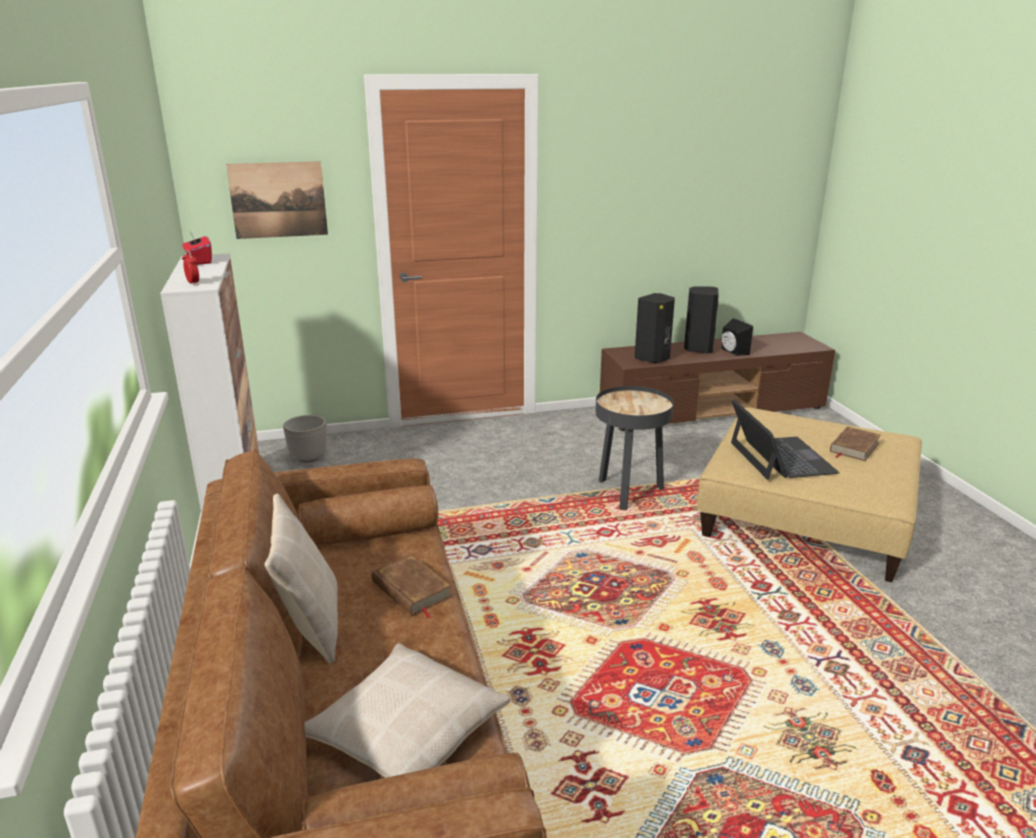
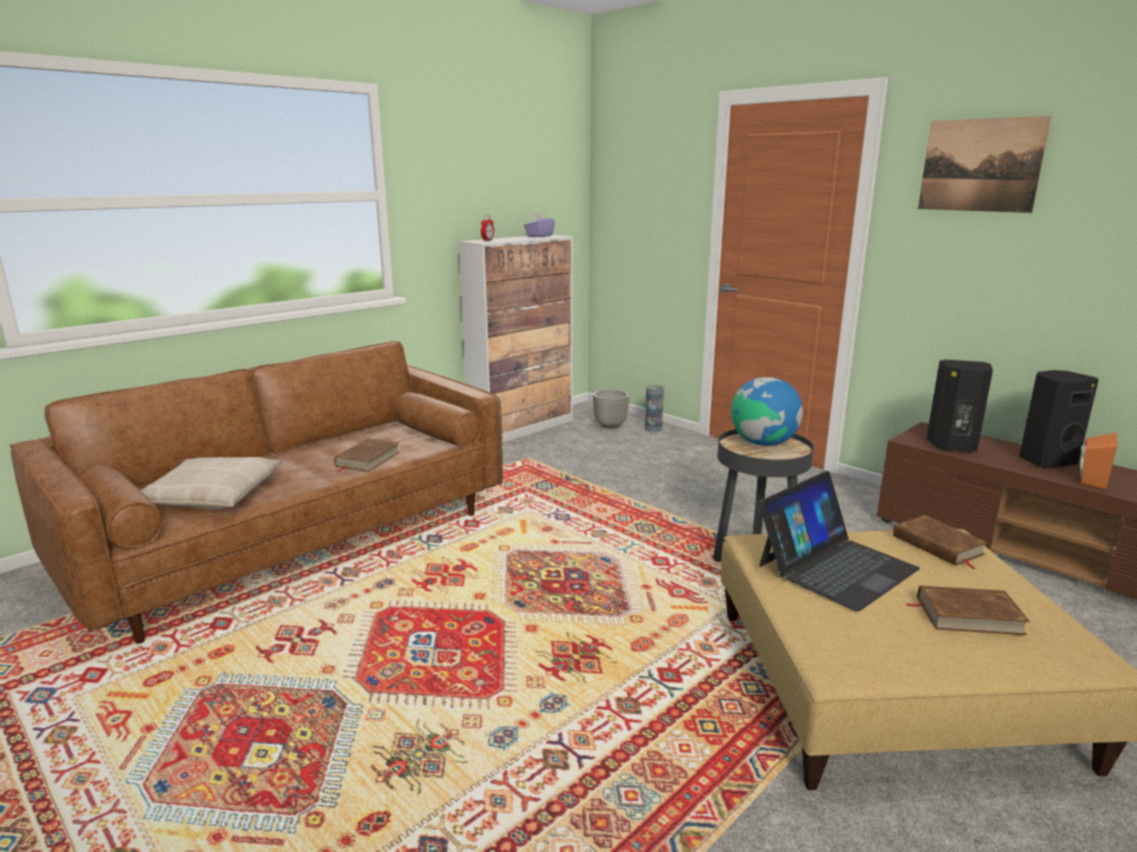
camera: 60 degrees right, 5 degrees down
red tissue box [182,231,212,265] -> purple tissue box [524,212,555,237]
picture [226,161,328,239] -> picture moved to [918,116,1051,213]
beige pillow [265,494,338,664] -> none
black speaker [722,318,753,356] -> orange speaker [1080,433,1118,490]
none -> vase [645,385,664,432]
none -> globe [731,377,803,446]
none -> brown book [893,515,988,569]

